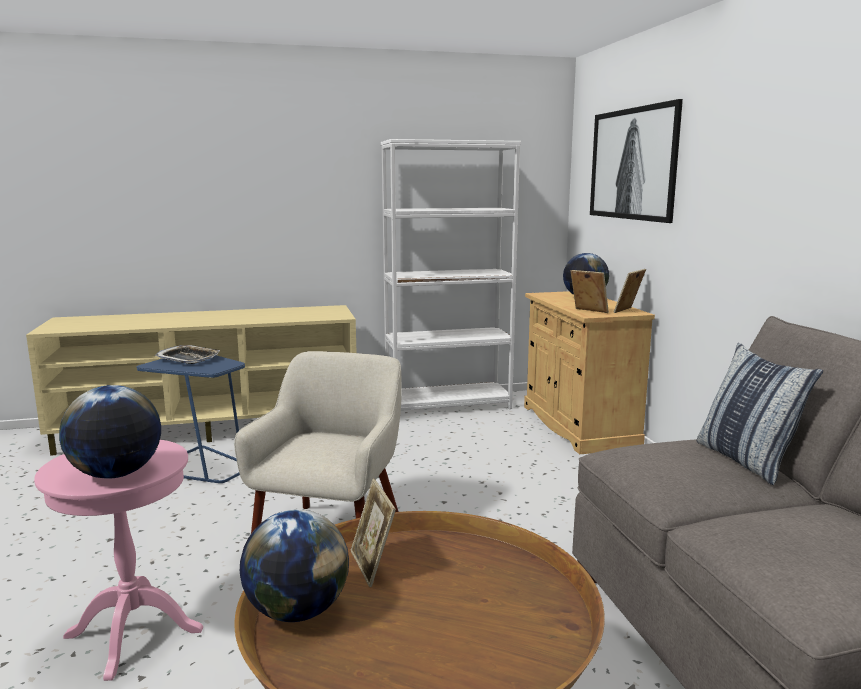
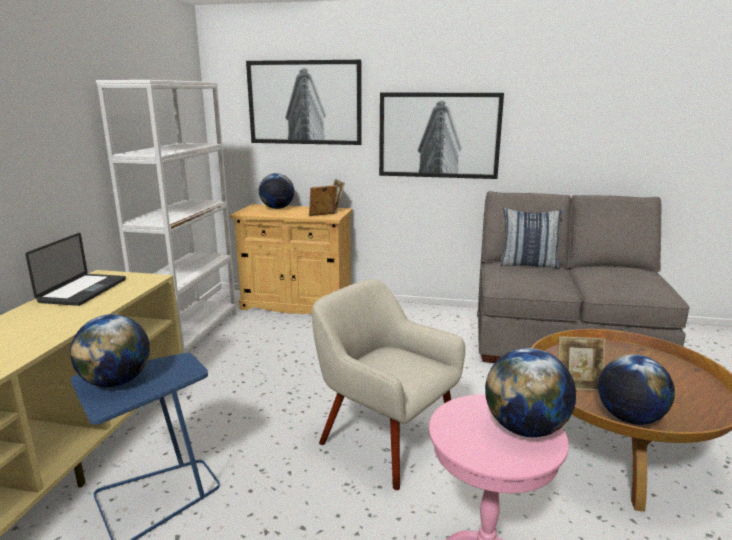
camera: 65 degrees left, 5 degrees up
tray [155,345,220,364] -> globe [70,314,150,387]
none -> laptop [25,233,126,306]
none -> picture [379,93,504,179]

